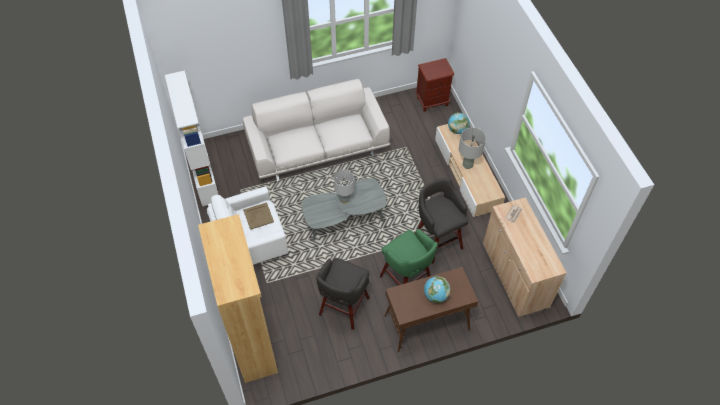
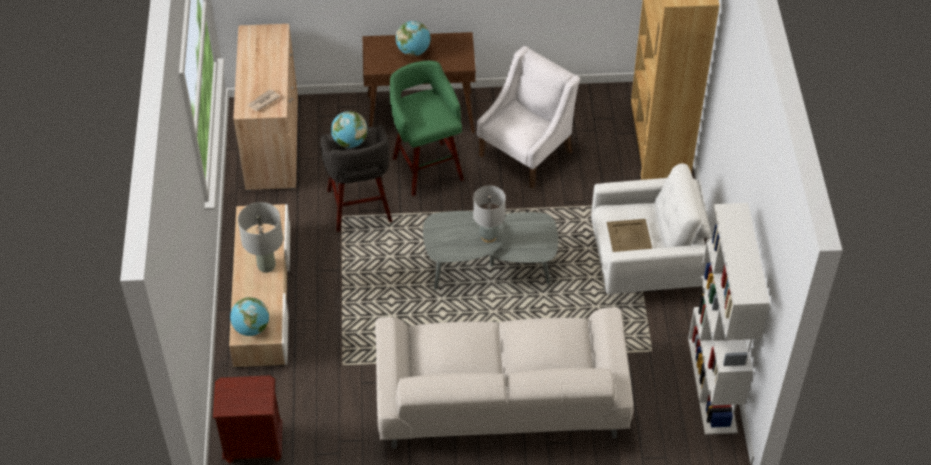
camera: 165 degrees left, 5 degrees down
grey stool [316,258,370,330] -> white armchair [477,46,580,189]
none -> globe [331,111,367,148]

